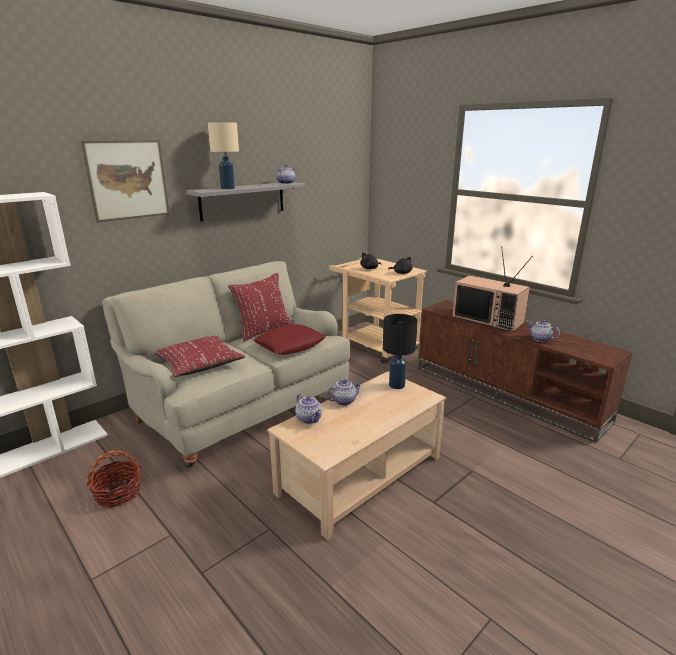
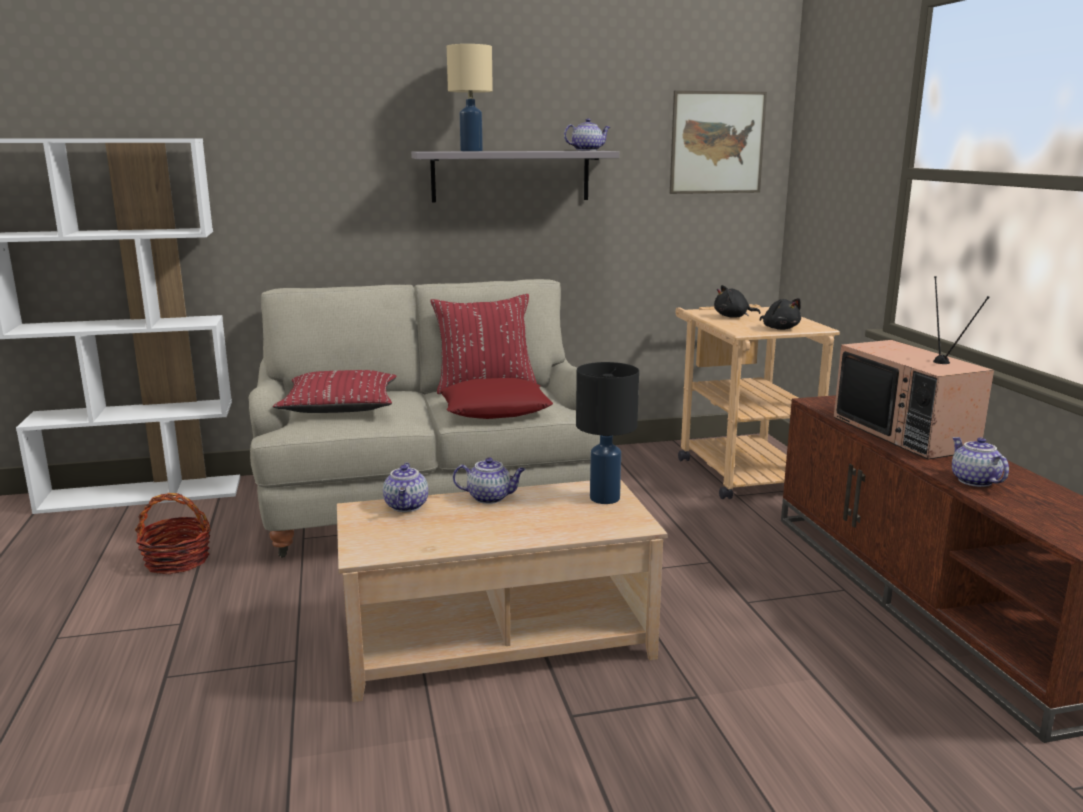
camera: 30 degrees right, 5 degrees down
picture [81,140,170,223] -> picture moved to [670,90,767,194]

